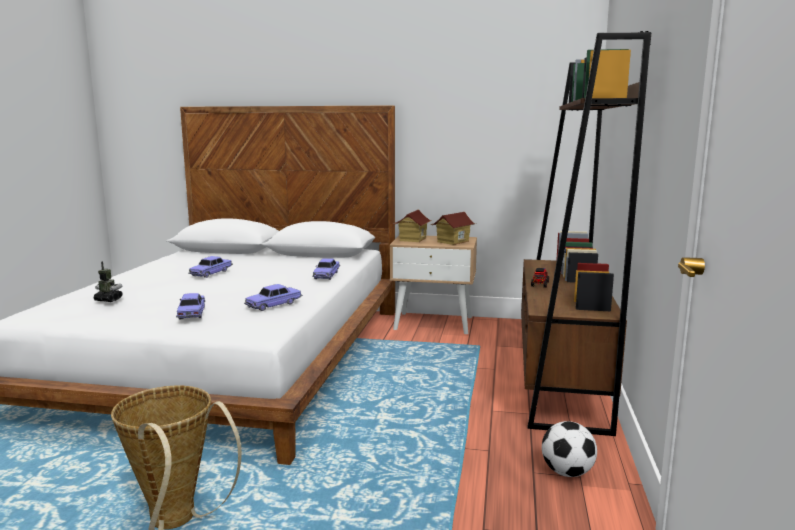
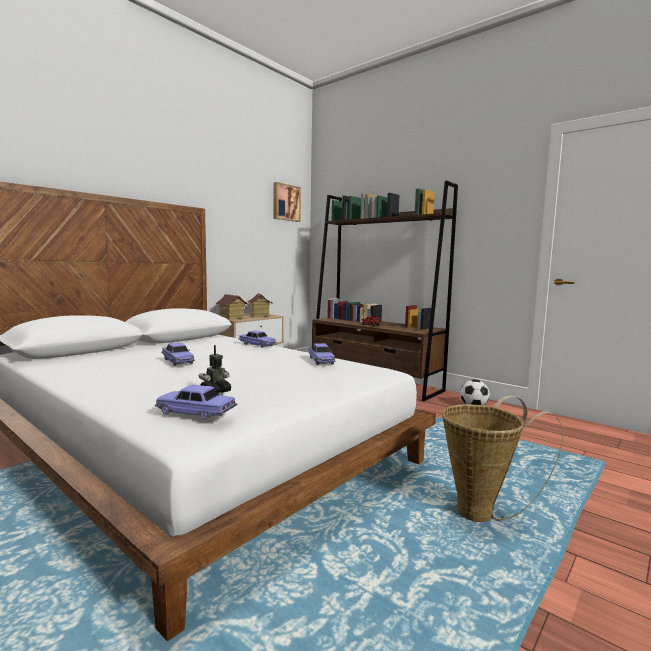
camera: 60 degrees left, 5 degrees down
toy car [176,293,205,320] -> toy car moved to [155,385,237,420]
none -> picture [273,182,301,222]

